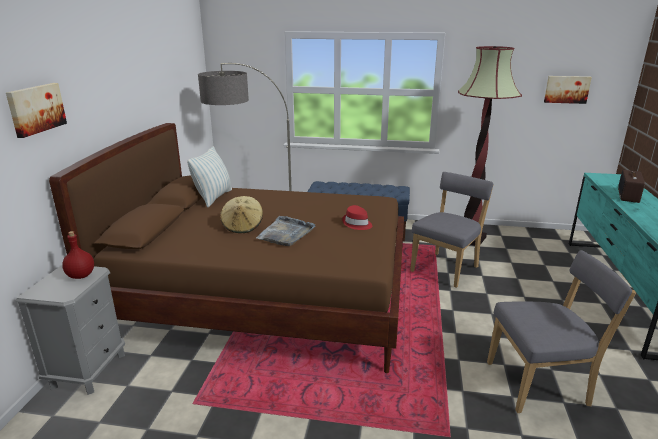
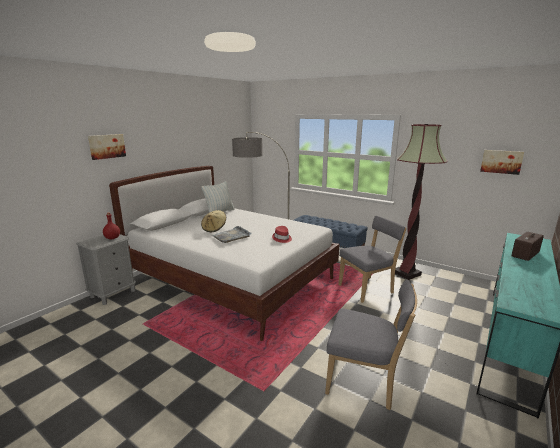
camera: 25 degrees right, 5 degrees down
brown bed [49,123,404,373] -> white bed [109,166,339,341]

